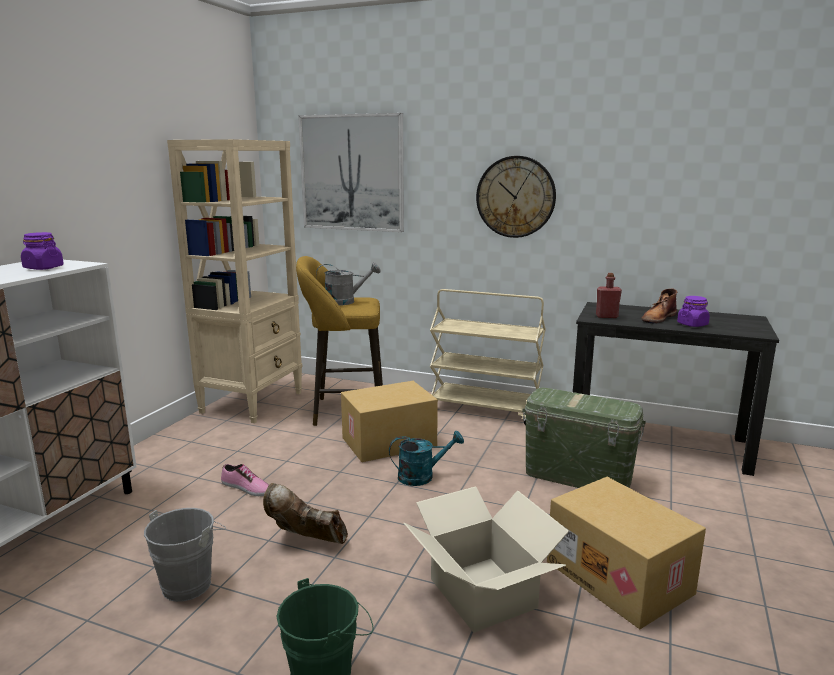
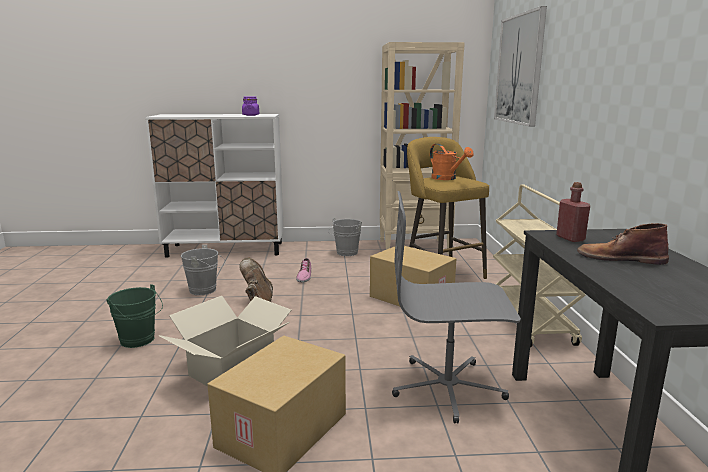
camera: 65 degrees right, 0 degrees up
grey watering can [316,262,381,306] -> orange watering can [430,144,473,180]
turquoise watering can [389,430,464,486] -> none
wall clock [476,156,556,238] -> none
green storage box [522,388,646,488] -> grey office chair [392,191,521,423]
purple jar [677,296,710,327] -> none
none -> grey bucket [329,218,362,256]

